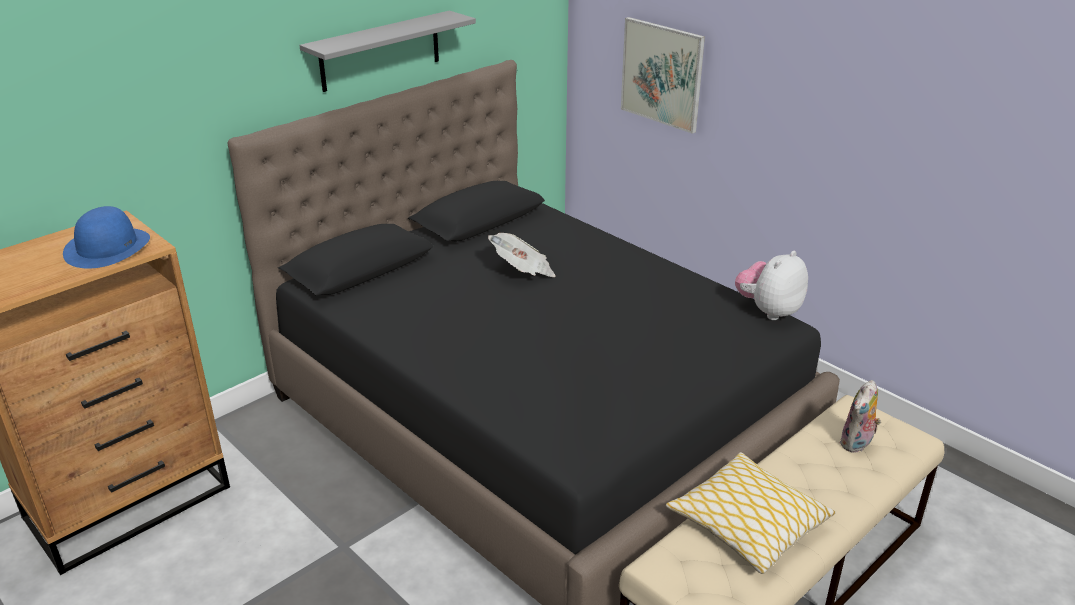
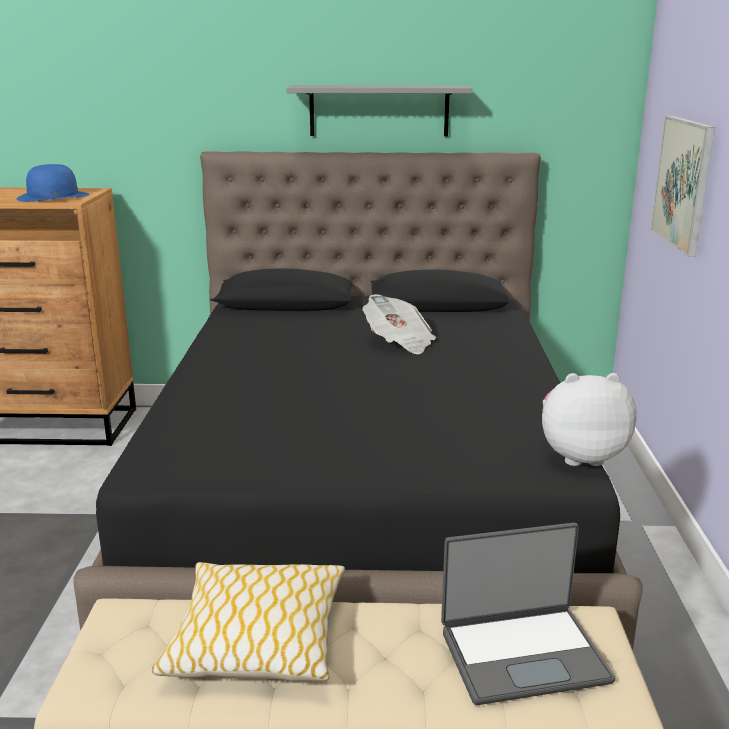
camera: 45 degrees right, 10 degrees down
plush toy [839,380,881,453] -> laptop [441,523,615,705]

